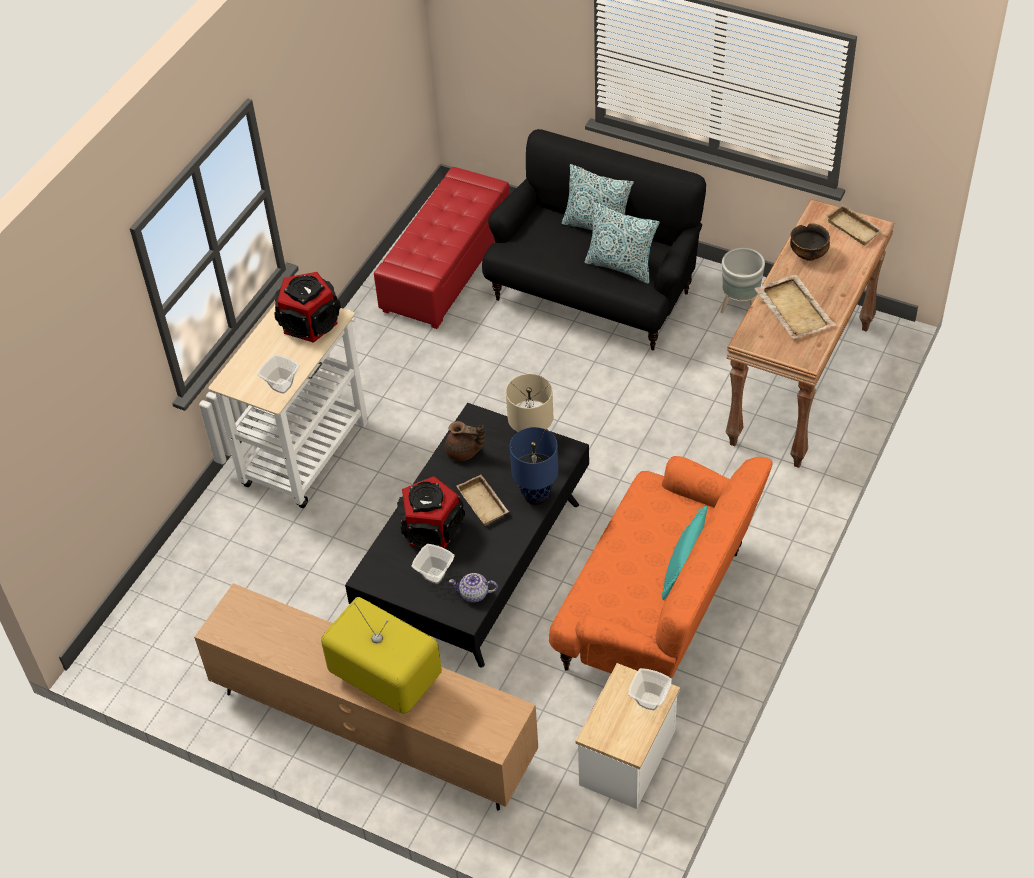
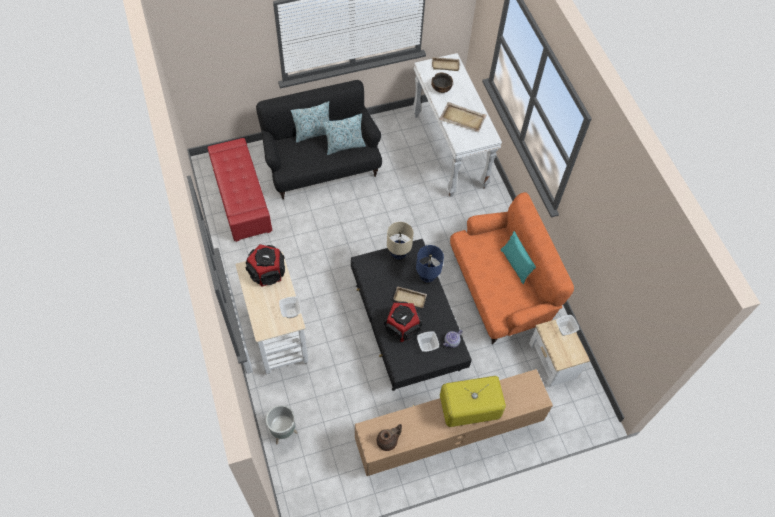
camera: 50 degrees left, 10 degrees up
brown teapot [445,421,485,461] -> brown teapot moved to [377,424,402,451]
grey planter [721,248,765,313] -> grey planter moved to [266,405,298,444]
brown console table [726,199,895,468] -> white console table [413,53,502,197]

